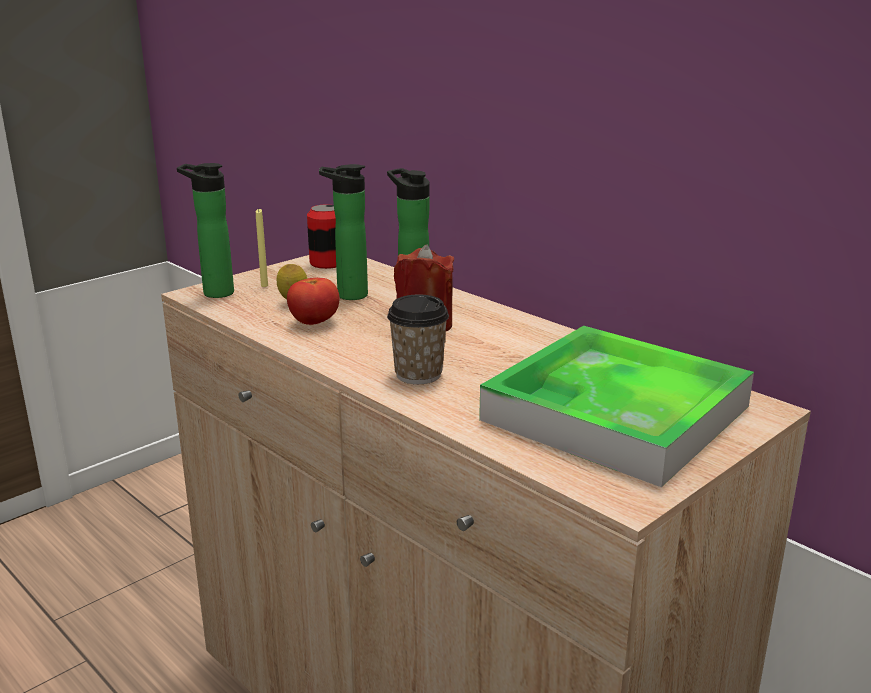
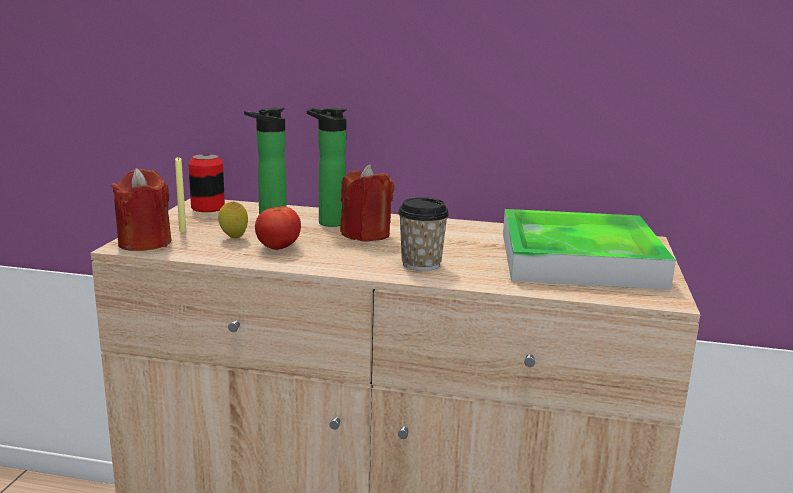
camera: 35 degrees left, 5 degrees down
bottle [177,163,234,298] -> red candle [111,168,172,251]

